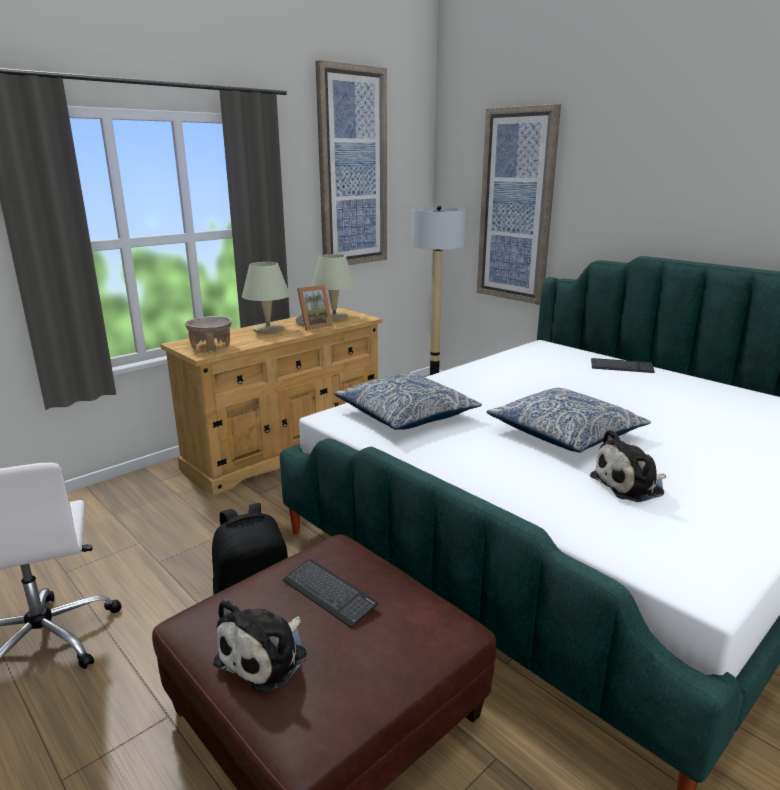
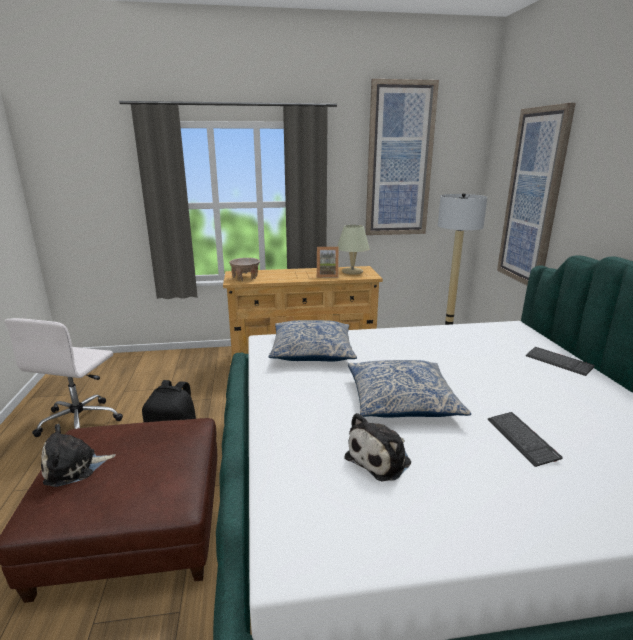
camera: 35 degrees right, 0 degrees up
beige table lamp [242,262,290,333] -> none
keyboard [283,559,378,628] -> keyboard moved to [487,412,563,467]
plush toy [590,430,666,502] -> plush toy turned 60 degrees counterclockwise [344,413,411,481]

